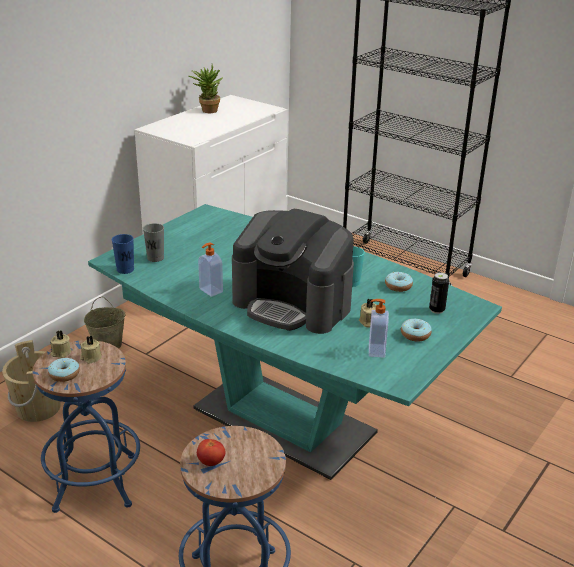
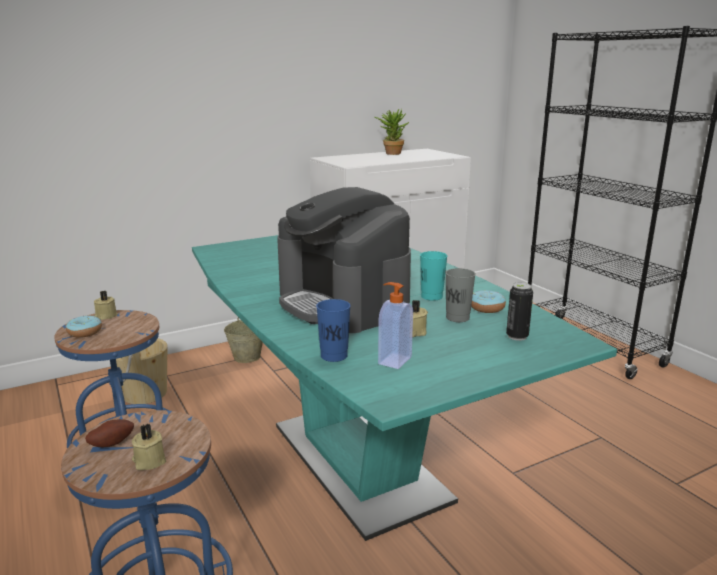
camera: 25 degrees right, 10 degrees down
beige candle [80,336,102,364] -> beige candle moved to [132,424,166,470]
blue cup [112,234,134,274] -> blue cup moved to [316,299,351,362]
grey cup [143,223,164,262] -> grey cup moved to [445,268,476,322]
tomato [197,439,225,466] -> potato [85,419,134,447]
soap dispenser [198,242,223,297] -> none
donut [401,319,432,341] -> none

